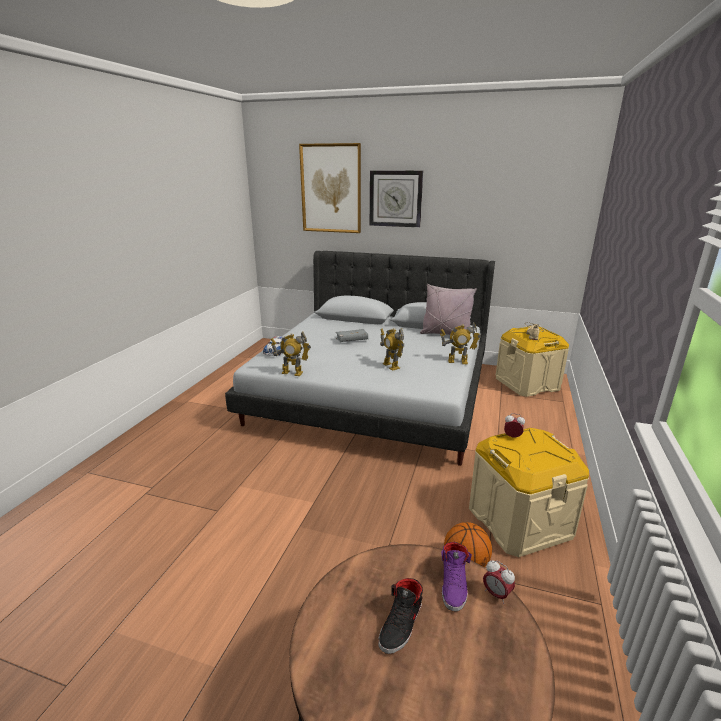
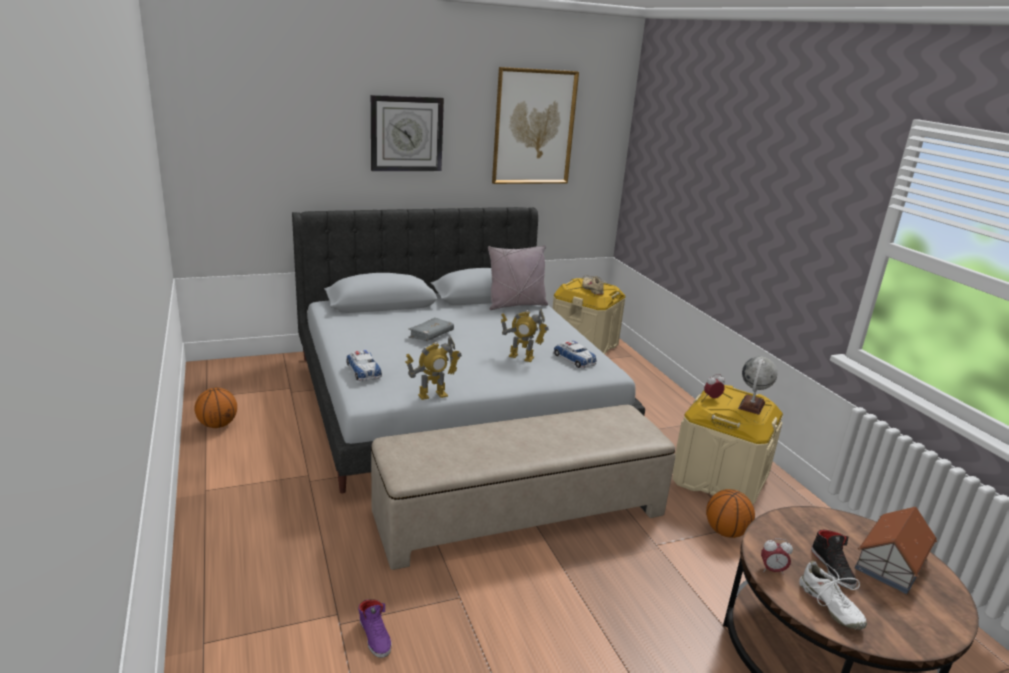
camera: 40 degrees left, 0 degrees up
picture [299,143,361,233] -> picture moved to [492,67,579,184]
toy robot [440,322,481,364] -> none
purple shoe [441,542,472,612] -> purple shoe moved to [358,599,391,658]
alarm clock [483,560,515,604] -> alarm clock moved to [761,538,793,575]
none -> basketball [194,388,237,428]
none -> beige bench [371,405,675,570]
none -> toy car [553,341,596,368]
none -> globe [738,357,777,415]
none -> white shoe [799,561,867,630]
none -> toy house [855,507,937,594]

